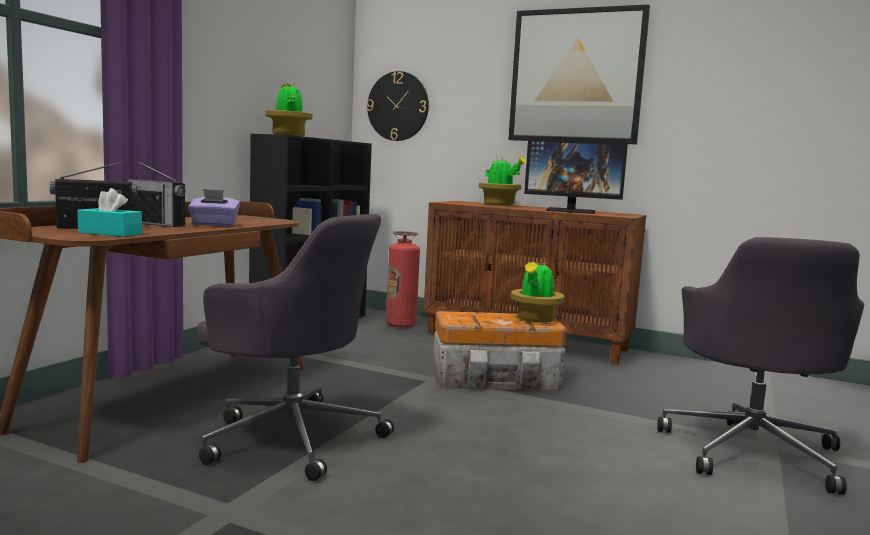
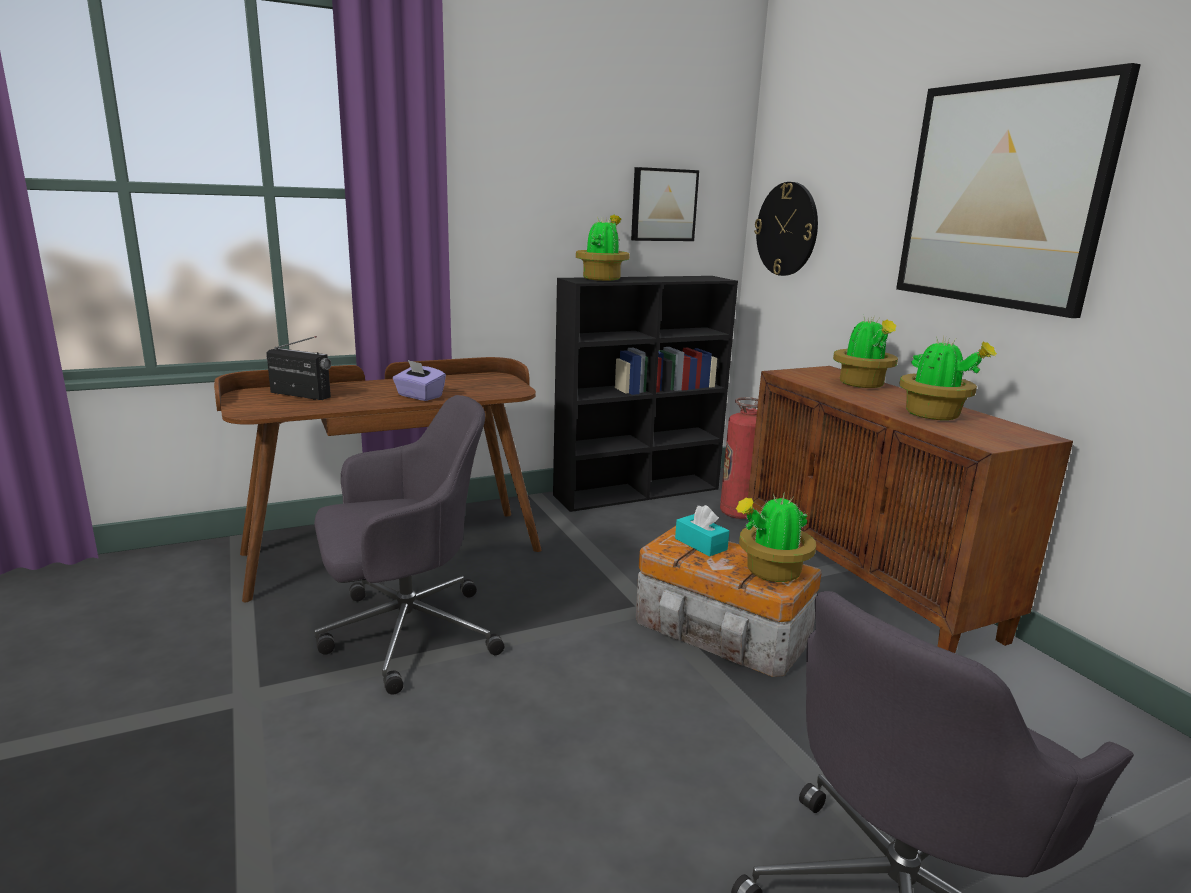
camera: 40 degrees right, 10 degrees up
turquoise tissue box [77,188,142,237] -> turquoise tissue box moved to [675,505,729,557]
radio [127,161,186,227] -> none
grey office chair [197,214,394,481] -> grey office chair turned 90 degrees counterclockwise [314,395,504,695]
monitor [524,138,628,214] -> potted plant [899,336,997,420]
none -> picture [631,167,699,241]

